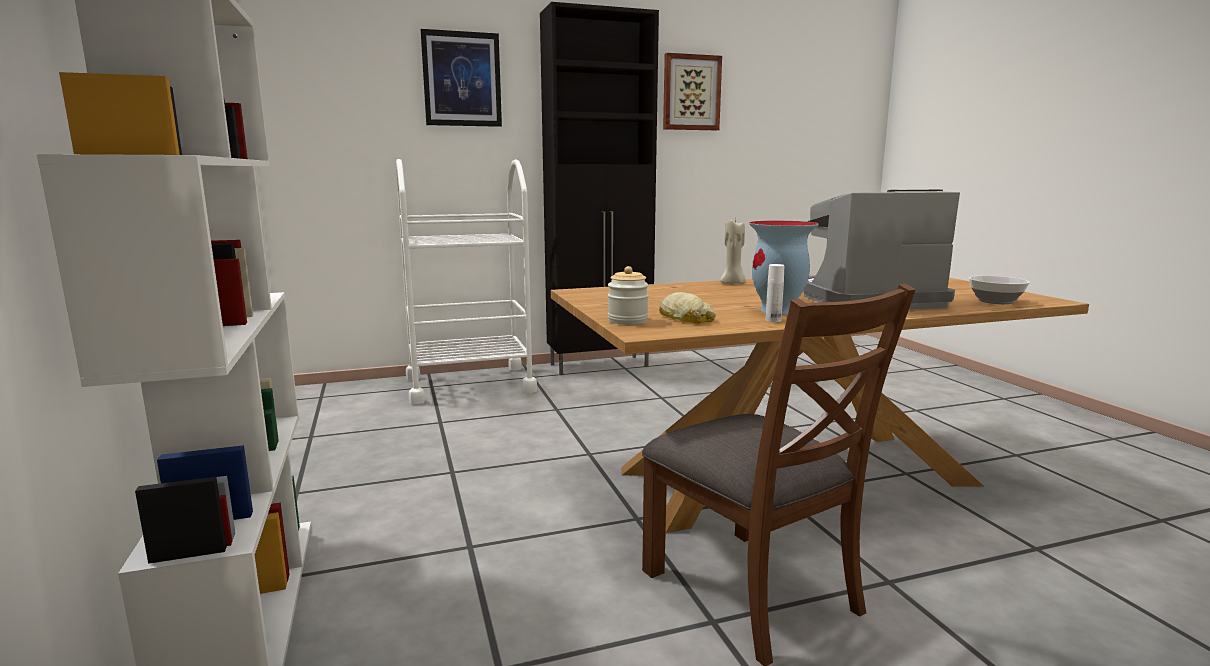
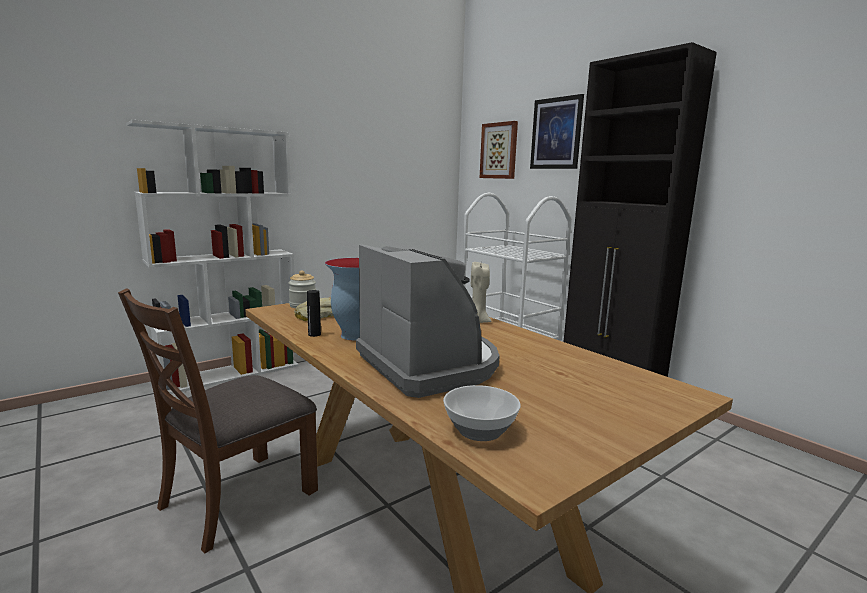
camera: 70 degrees right, 0 degrees up
picture [663,53,722,130] -> picture moved to [480,121,518,179]
white bottle [766,264,784,322] -> black bottle [307,290,321,337]

